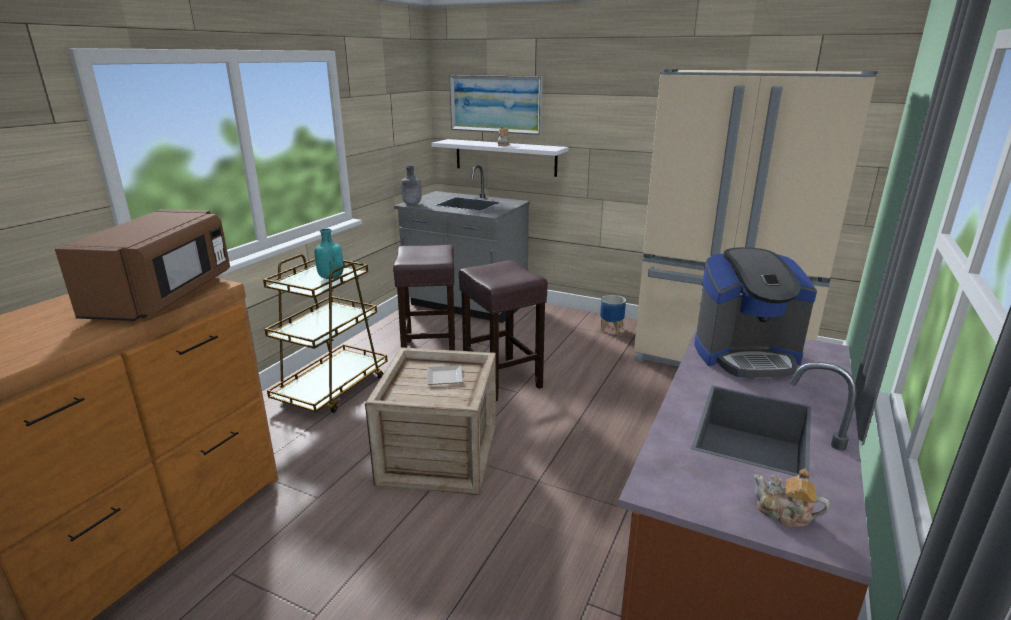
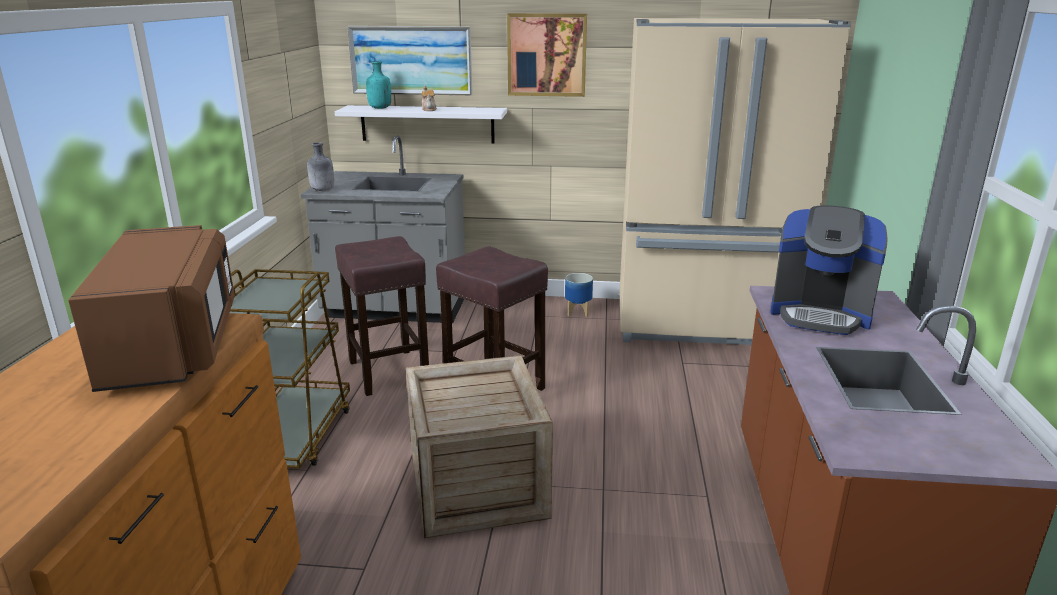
camera: 20 degrees left, 0 degrees up
turquoise bottle [315,229,343,279] -> turquoise bottle moved to [366,61,391,109]
plate [427,365,463,385] -> none
coffee machine [694,247,817,377] -> coffee machine turned 45 degrees clockwise [770,205,888,335]
teapot [754,468,829,528] -> none
none -> picture [507,13,587,97]

